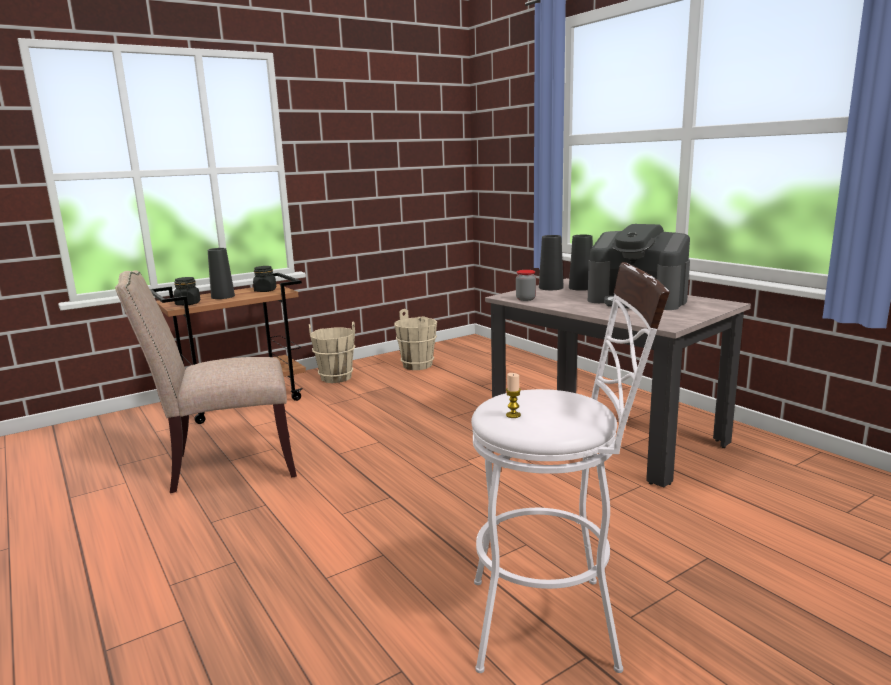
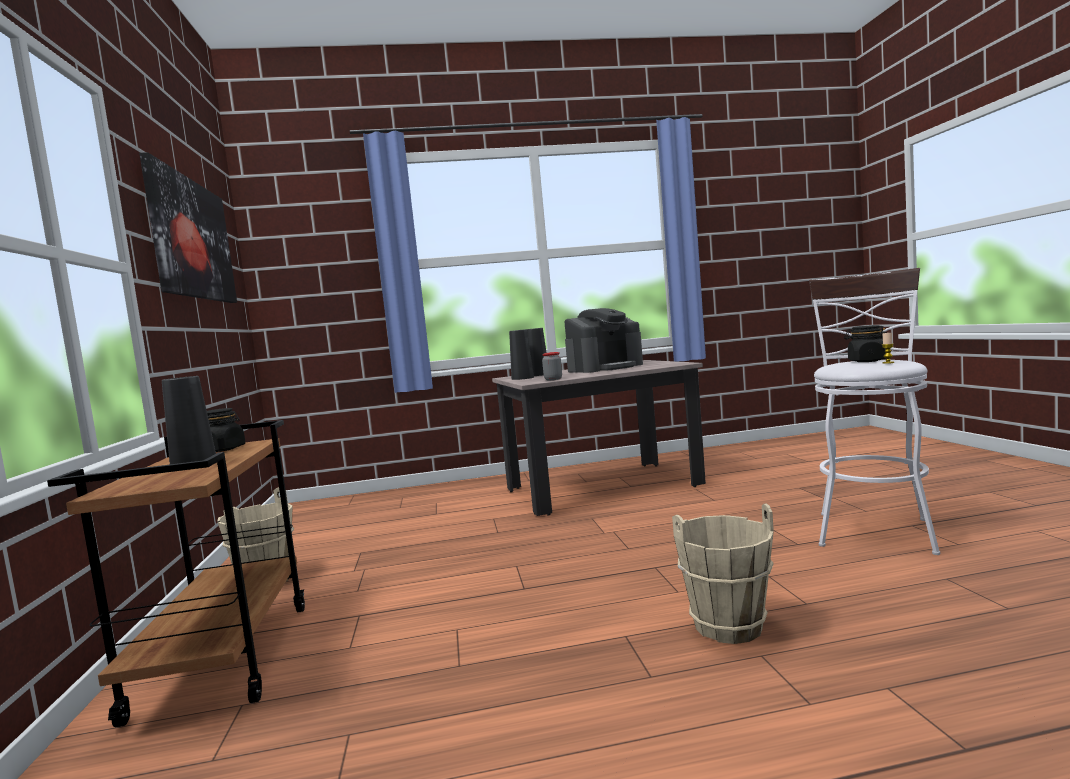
camera: 65 degrees left, 10 degrees down
beige chair [115,270,297,493] -> none
black jar [174,277,200,306] -> black jar moved to [844,325,887,362]
beige bucket [394,309,437,370] -> beige bucket moved to [672,503,774,644]
none -> picture [139,152,237,303]

